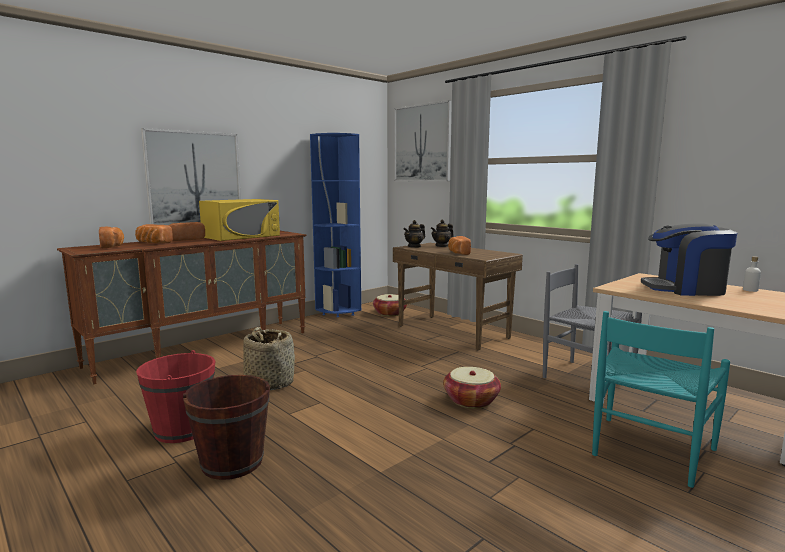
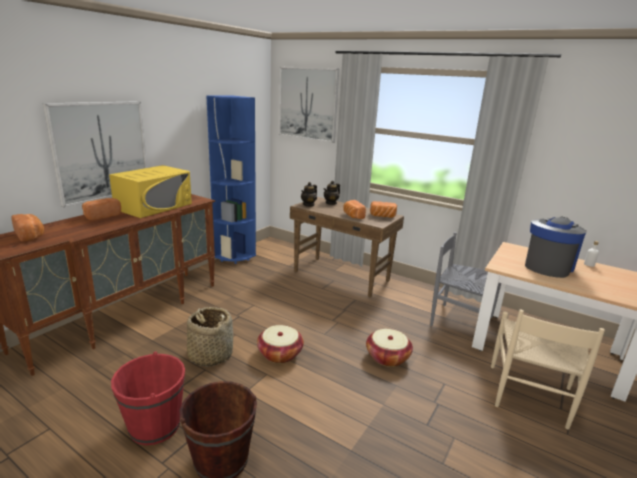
camera: 15 degrees left, 10 degrees up
bread [135,224,173,243] -> bread moved to [370,201,397,218]
basket [373,294,407,316] -> basket moved to [257,325,304,363]
turquoise chair [592,311,730,488] -> beige chair [491,310,605,430]
coffee machine [641,224,737,296] -> coffee machine turned 135 degrees clockwise [525,216,587,278]

